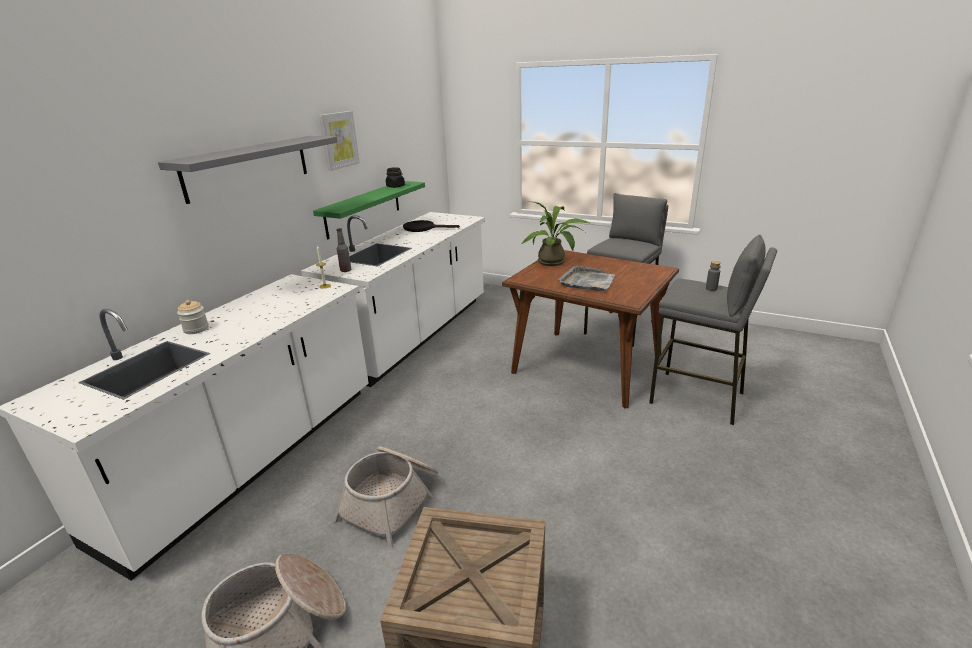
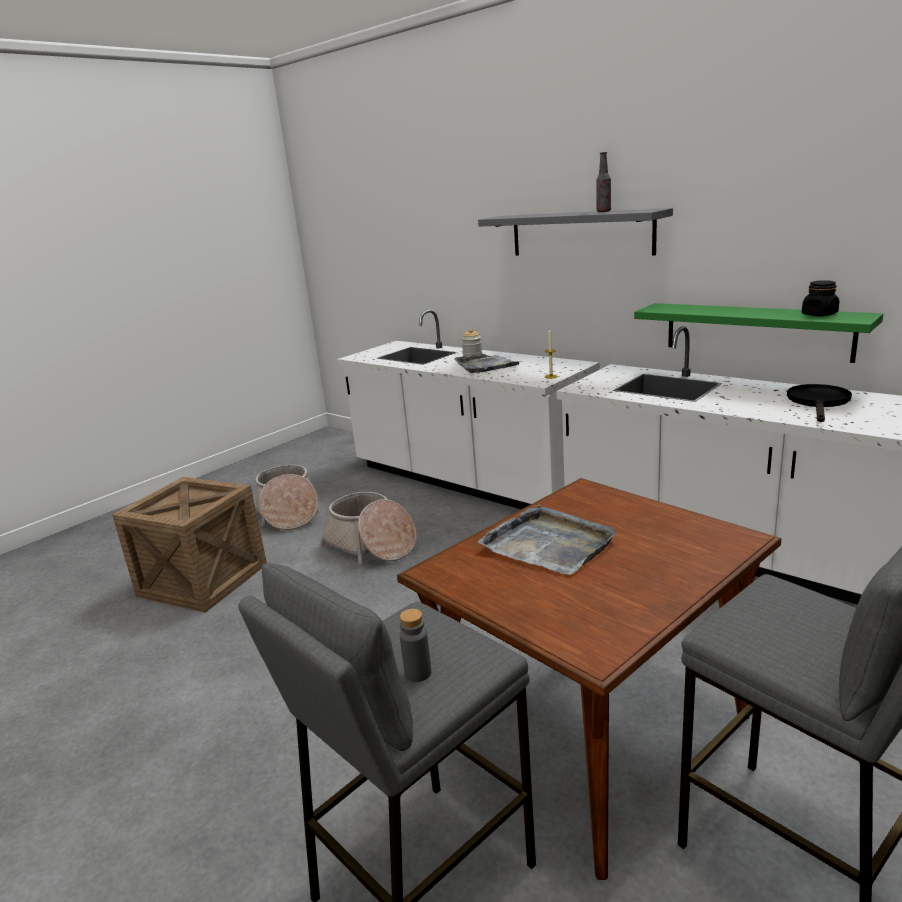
camera: 105 degrees right, 5 degrees down
picture [319,111,360,171] -> none
bottle [336,228,351,272] -> bottle moved to [596,152,611,212]
potted plant [521,201,591,266] -> none
none -> grey tray [454,354,522,373]

